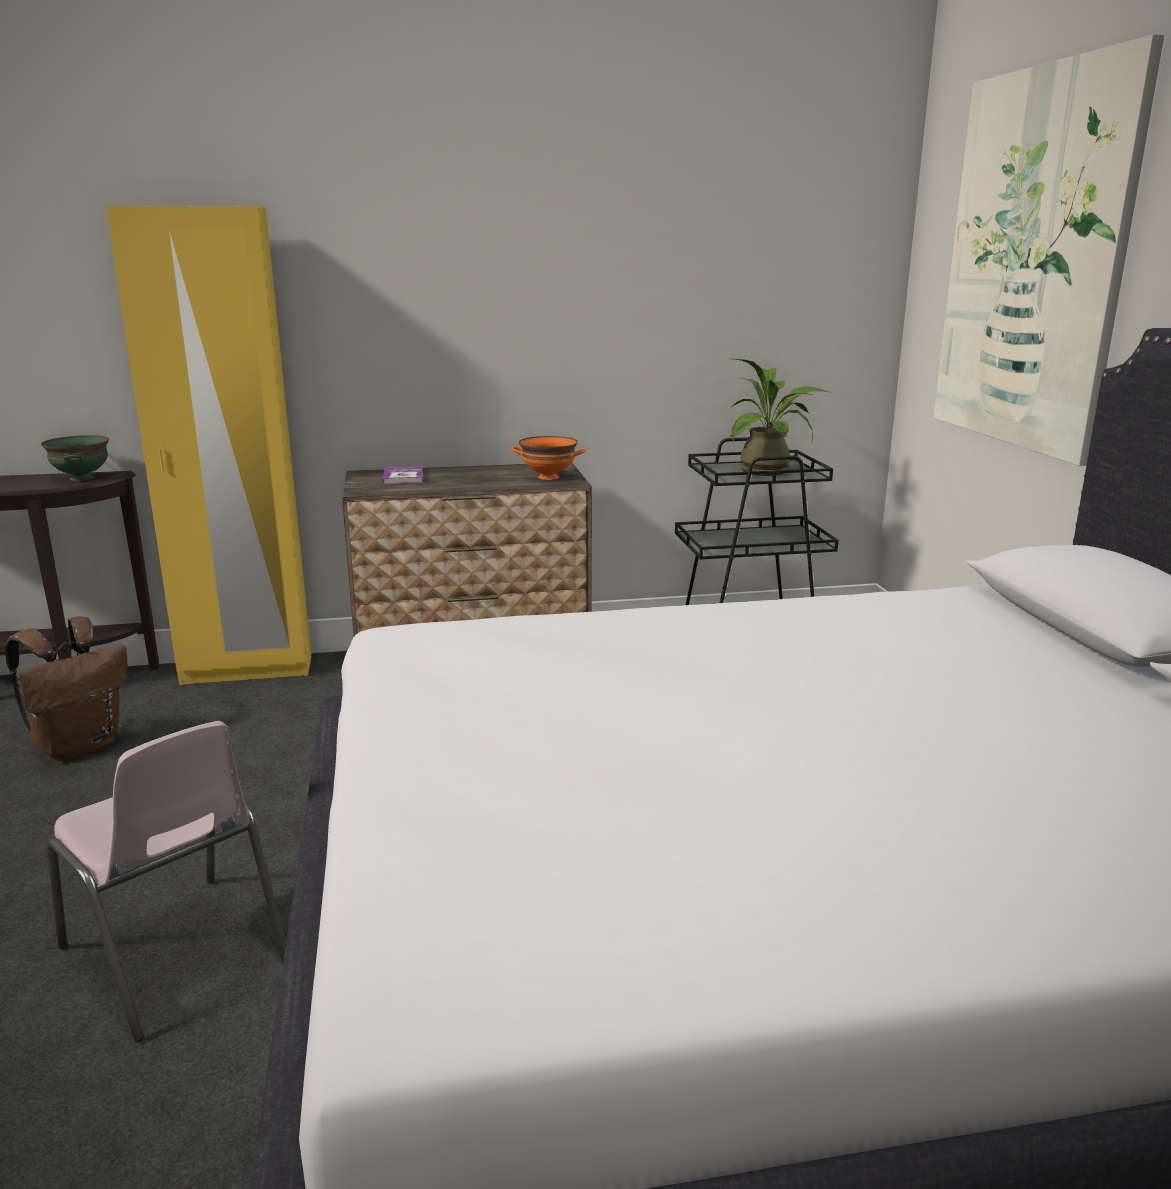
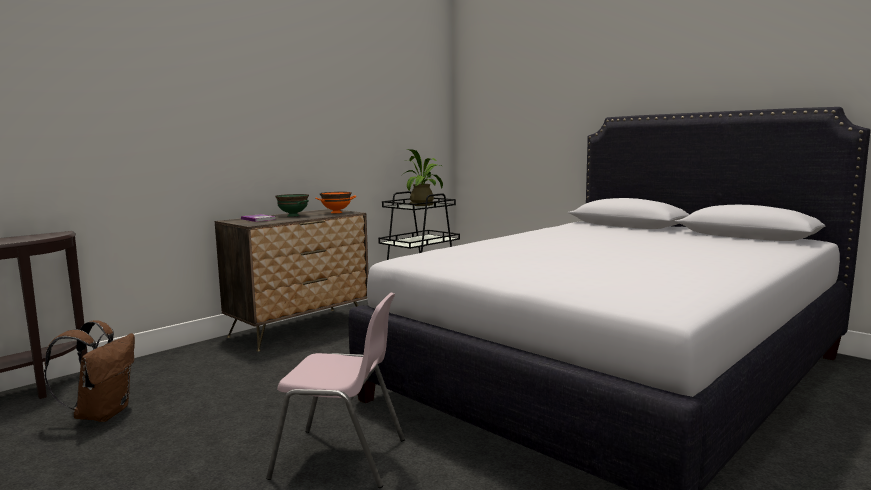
camera: 35 degrees left, 10 degrees down
green bowl [41,435,109,481] -> green bowl moved to [275,194,309,217]
yellow wardrobe [106,205,311,685] -> none
picture [933,34,1164,466] -> none

